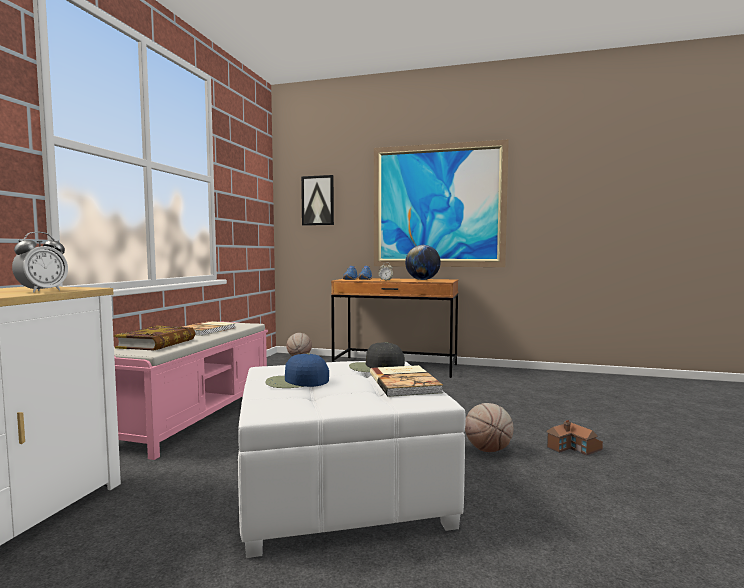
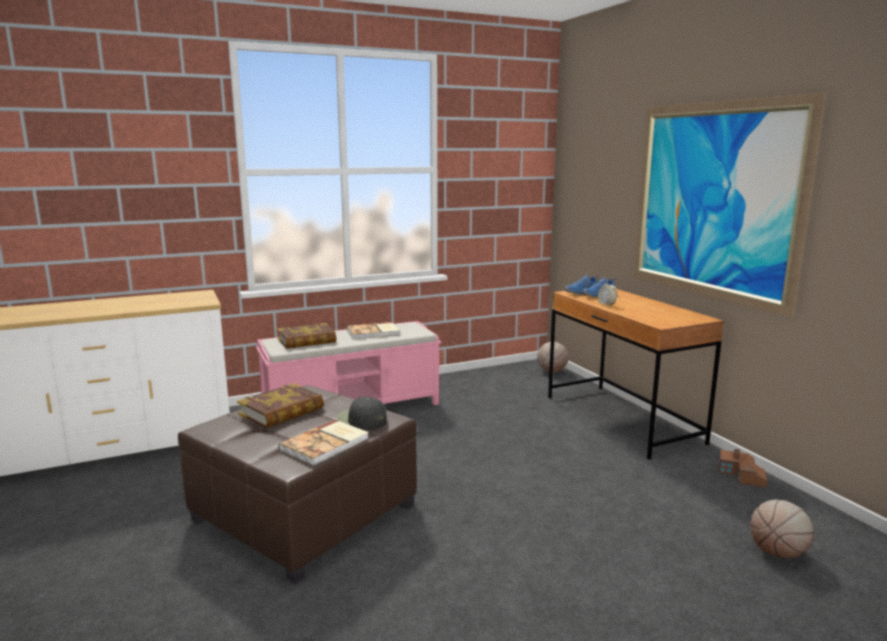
camera: 50 degrees right, 10 degrees up
alarm clock [12,232,68,292] -> none
white ottoman [238,361,466,558] -> brown ottoman [178,385,417,583]
blue cap [265,353,329,388] -> book [237,383,324,428]
picture [301,175,334,226] -> none
globe [405,245,441,280] -> none
basketball [465,403,514,452] -> basketball moved to [750,500,814,558]
toy house [546,420,603,456] -> toy house moved to [719,449,768,488]

